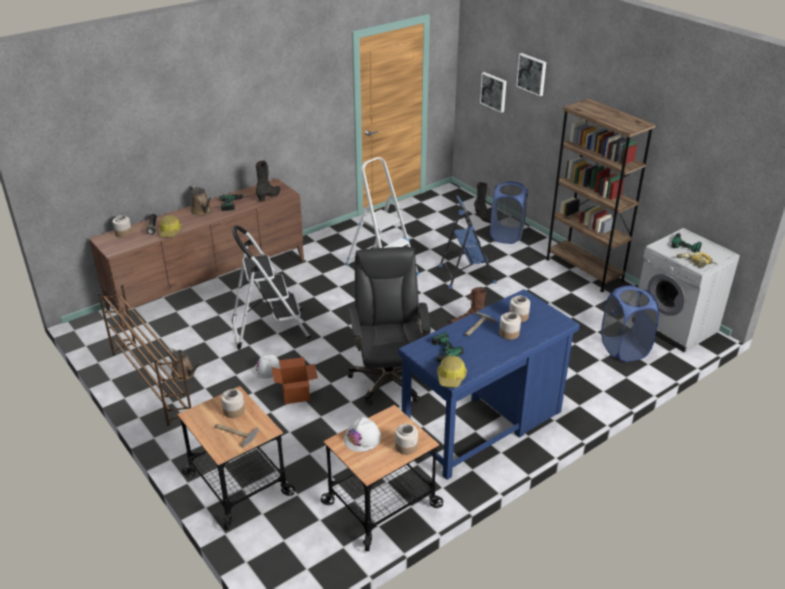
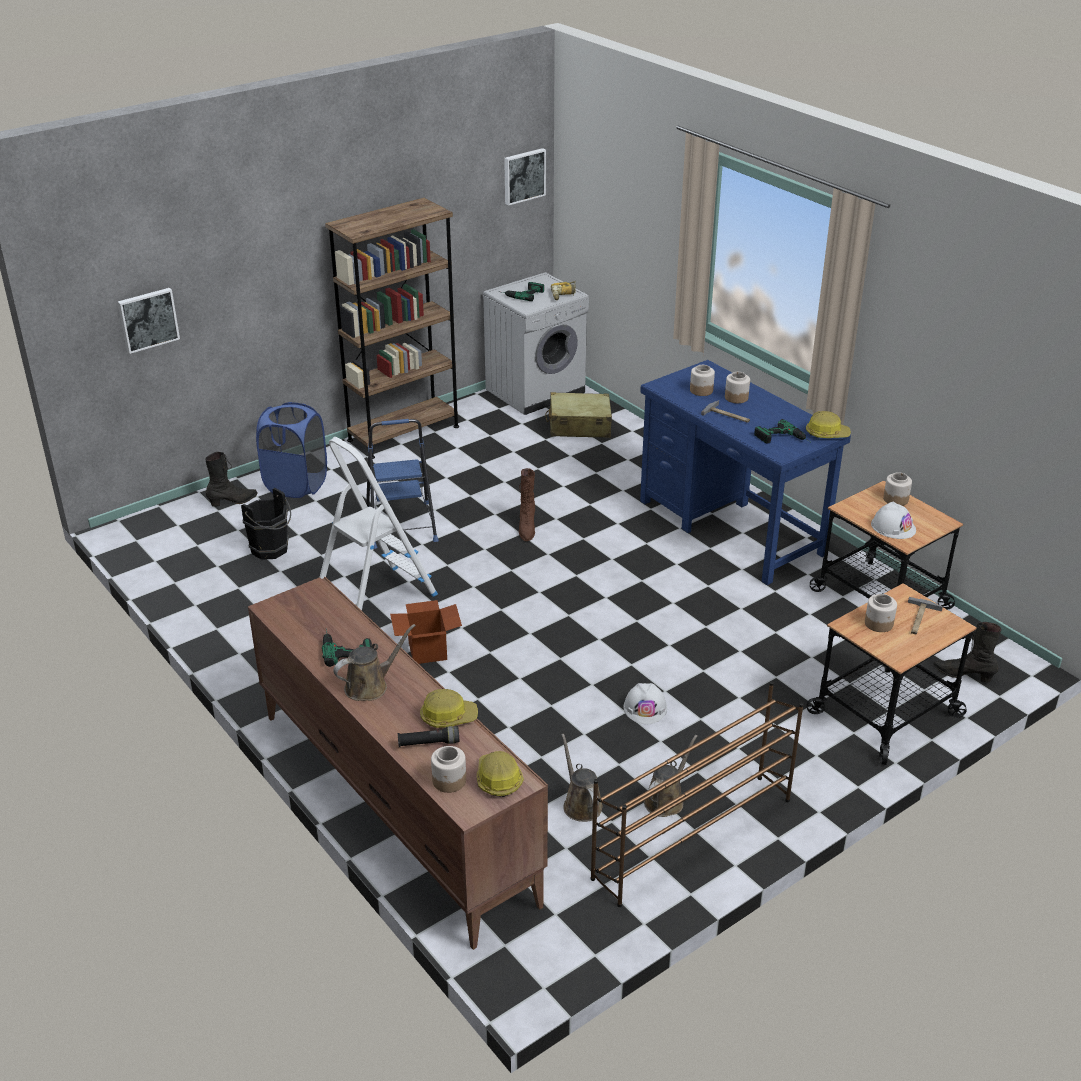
camera: 90 degrees left, 0 degrees up
step ladder [232,225,311,350] -> none
black boot [256,160,280,201] -> black boot moved to [933,622,1002,683]
cardboard box [272,357,318,404] -> cardboard box moved to [390,600,462,664]
black office chair [348,247,431,406] -> none
picture [516,53,546,96] -> picture moved to [504,148,546,206]
blue laundry basket [601,285,659,362] -> beige suitcase [545,392,612,438]
none -> black bucket [241,488,291,560]
none -> hard hat [477,751,524,797]
none -> brown watering can [561,734,603,822]

